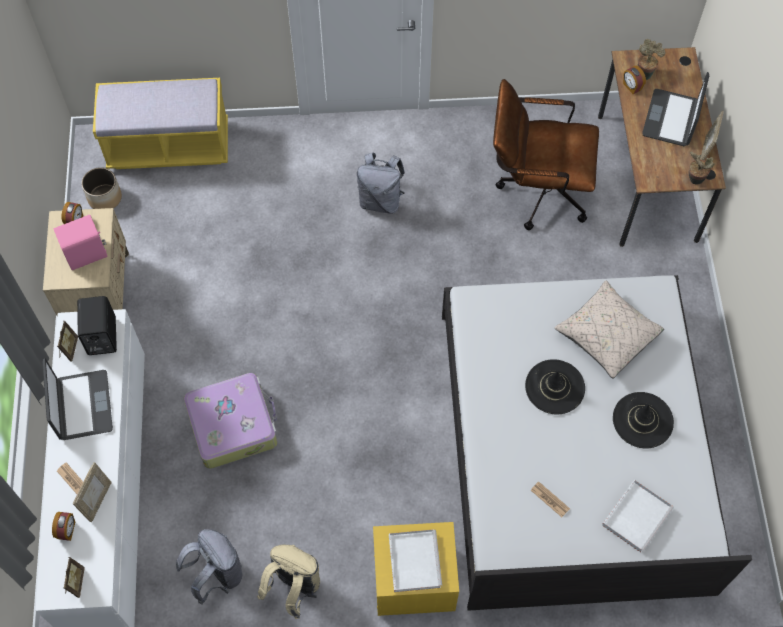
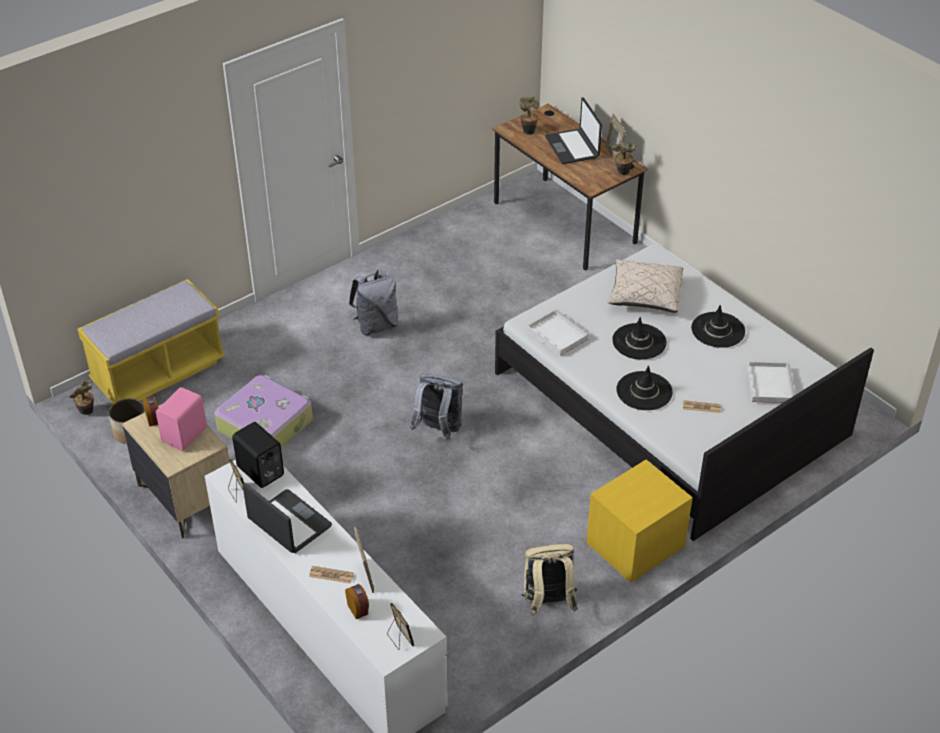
camera: 35 degrees left, 20 degrees down
grey backpack [176,529,242,605] -> grey backpack moved to [410,374,463,440]
suitcase [184,373,277,469] -> suitcase moved to [215,375,313,448]
white tray [389,529,442,592] -> white tray moved to [527,310,590,356]
brown office chair [493,79,599,230] -> none
alarm clock [623,66,646,94] -> none
none -> potted plant [69,379,94,415]
none -> black hat [616,366,673,410]

